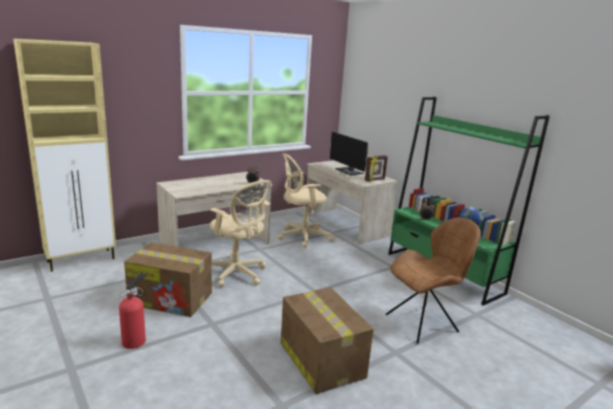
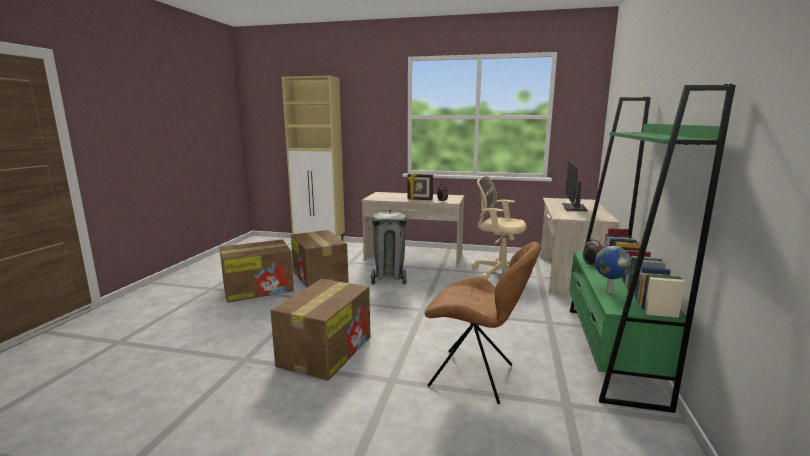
camera: 50 degrees right, 5 degrees down
fire extinguisher [119,273,147,349] -> cardboard box [220,239,294,303]
beige office chair [210,180,272,287] -> grey trash can [371,209,407,285]
picture frame [365,155,388,181] -> picture frame moved to [407,174,433,200]

